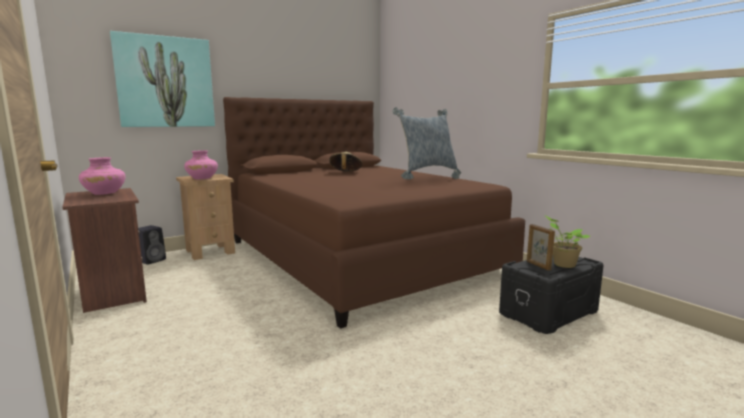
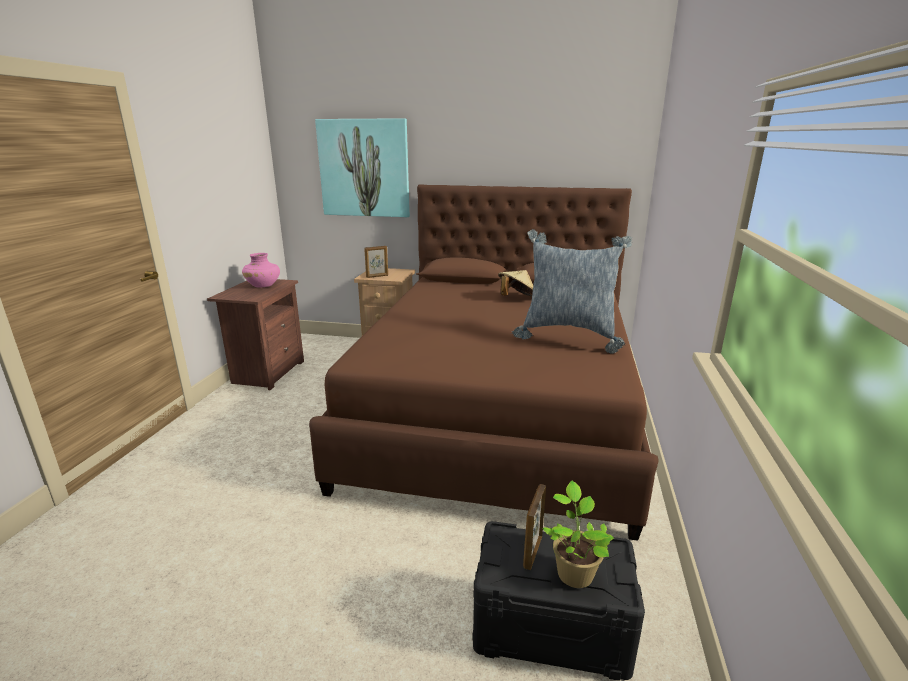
camera: 45 degrees right, 10 degrees up
black speaker [138,225,166,265] -> none
pink vase [184,150,218,179] -> picture frame [364,246,388,278]

